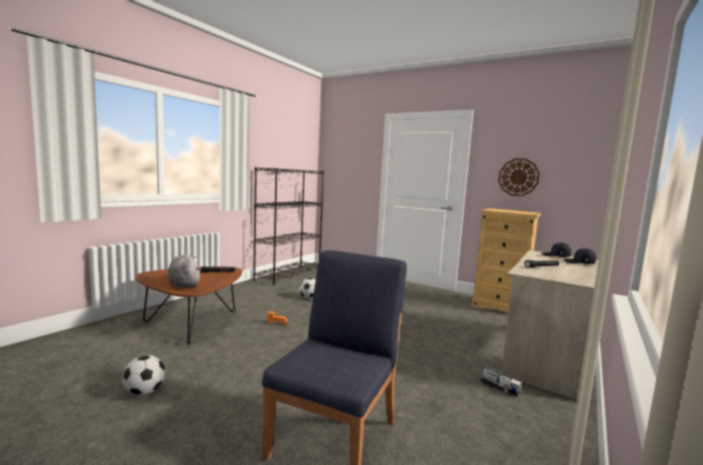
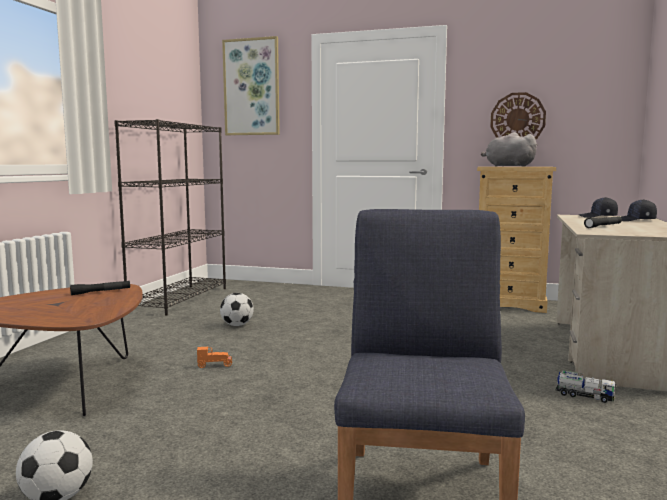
camera: 15 degrees left, 0 degrees up
grey plush toy [168,254,201,288] -> grey plush toy moved to [481,132,538,167]
none -> picture [222,36,280,135]

